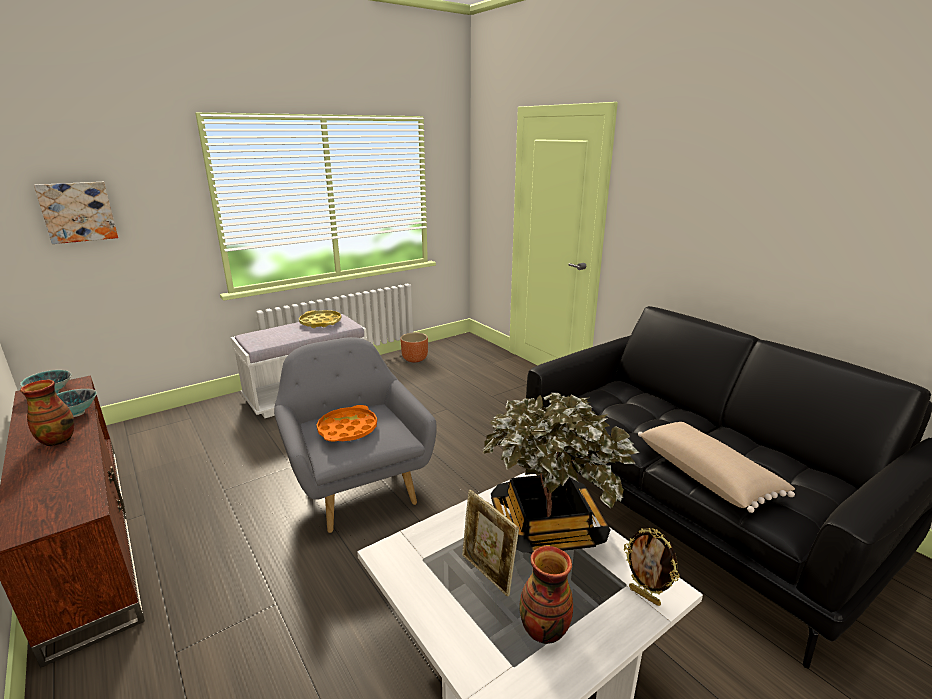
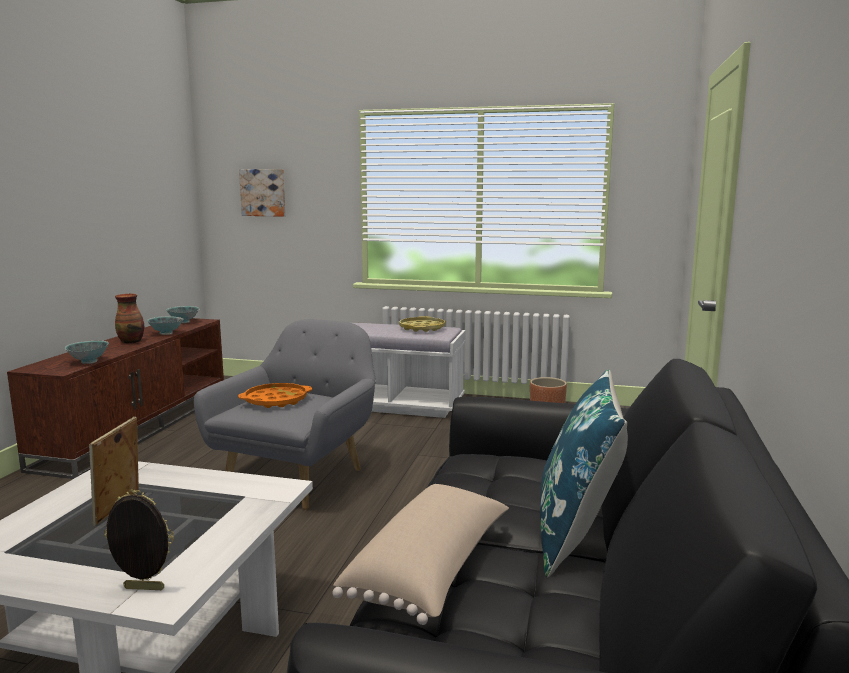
camera: 50 degrees right, 10 degrees down
potted plant [483,393,639,554] -> none
vase [519,546,573,644] -> none
picture frame [624,528,680,606] -> picture frame turned 90 degrees clockwise [105,489,174,590]
none -> bowl [65,341,109,364]
none -> blue pillow [540,369,628,577]

